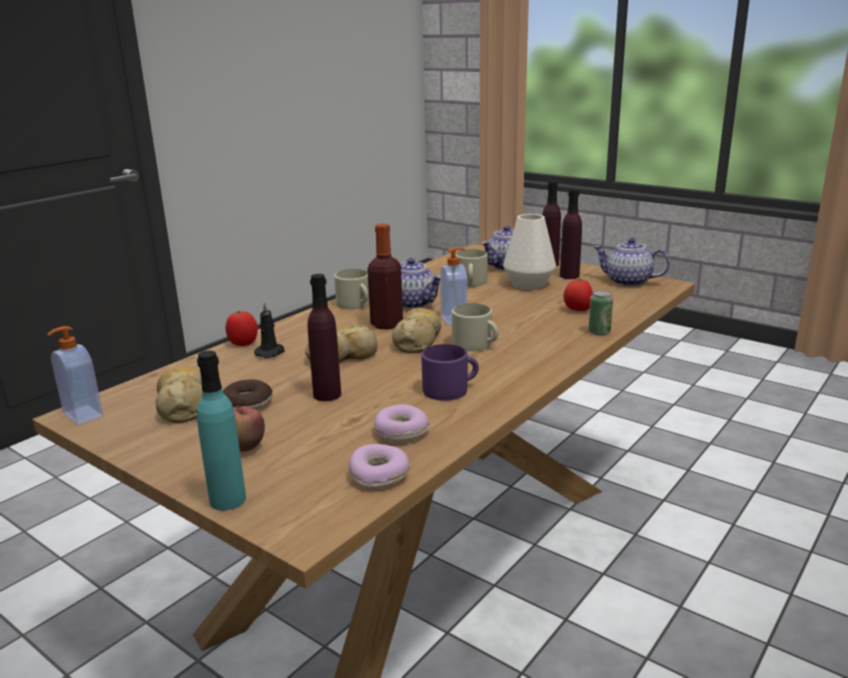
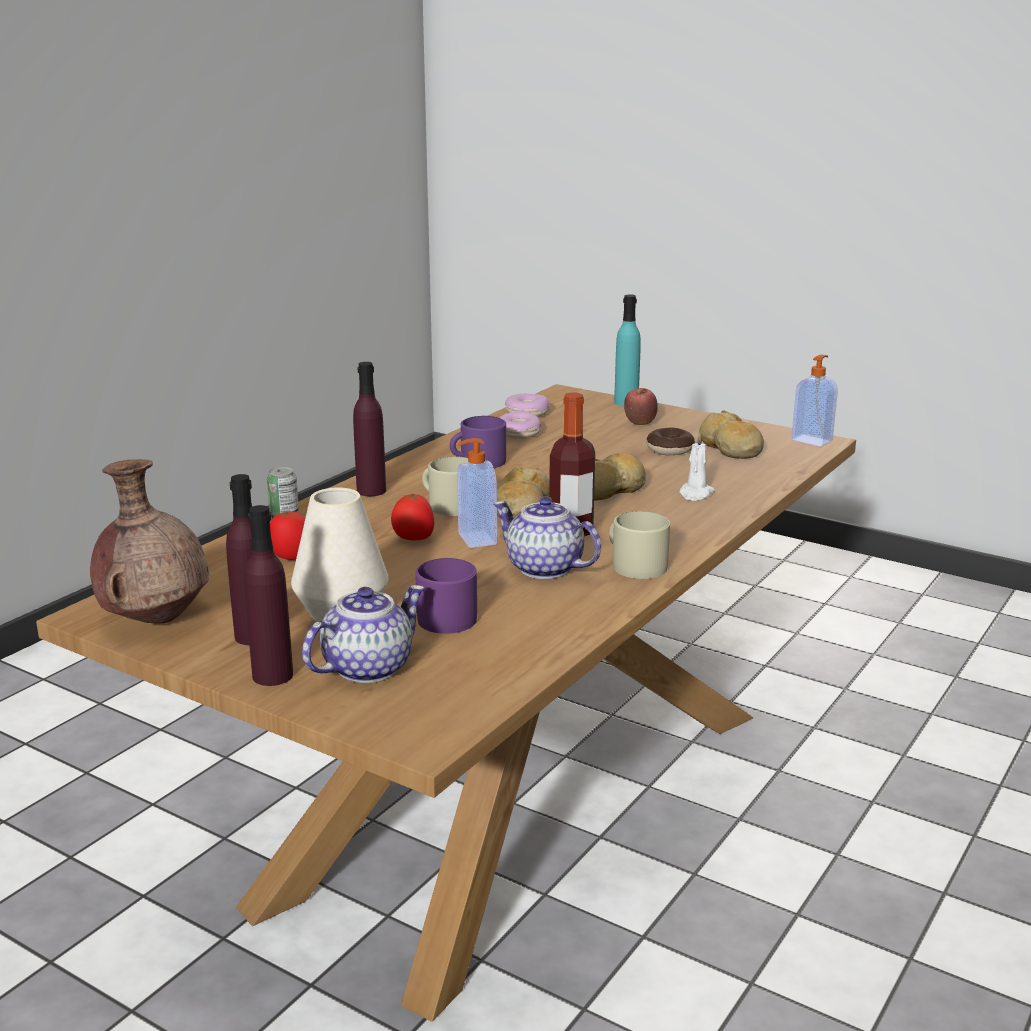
camera: 175 degrees right, 0 degrees up
tomato [225,311,258,346] -> tomato moved to [391,493,434,540]
black candle [254,301,285,358] -> white candle [680,432,715,501]
purple bottle [307,274,341,401] -> purple bottle moved to [353,362,386,496]
beige mug [455,249,488,287] -> purple mug [415,558,477,634]
teapot [593,238,670,287] -> brown vase [90,459,209,624]

